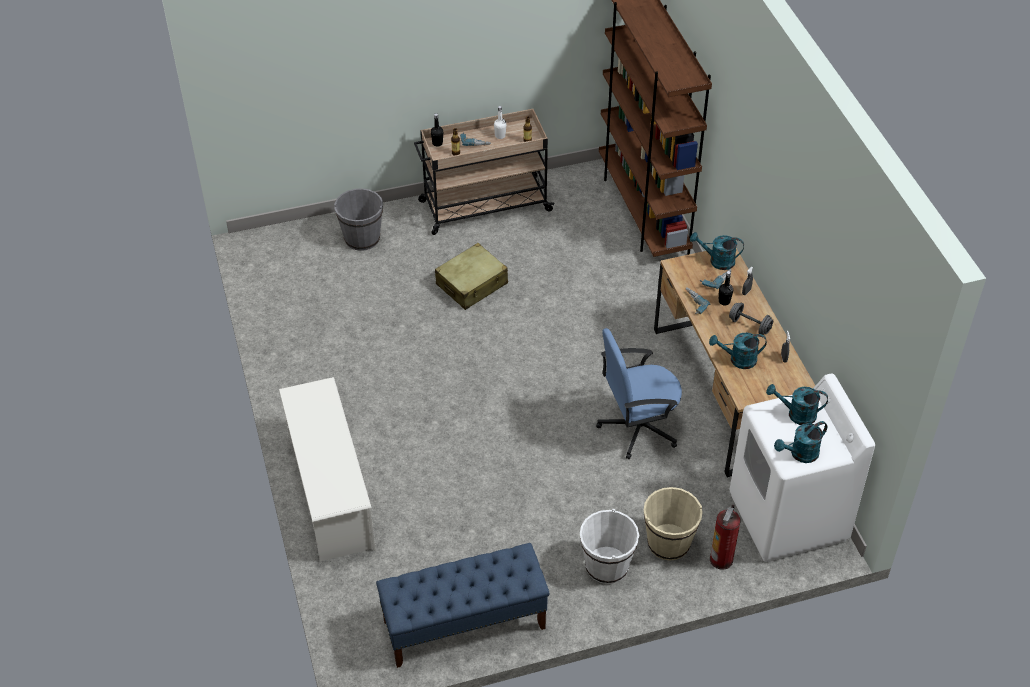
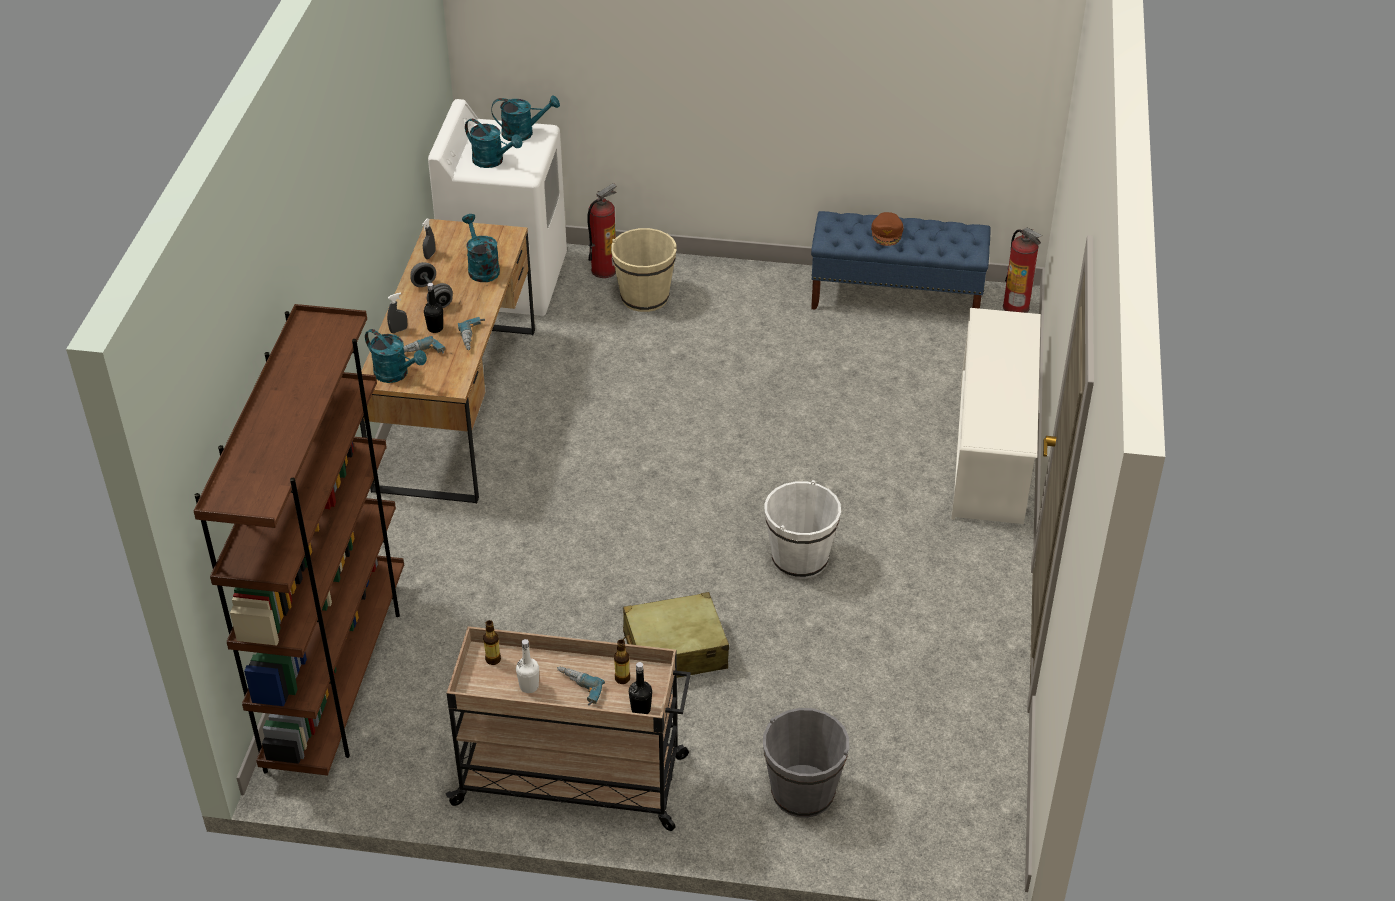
camera: 155 degrees left, 5 degrees down
white bucket [580,509,639,584] -> white bucket moved to [764,480,841,579]
blue office chair [596,328,682,459] -> none
turquoise watering can [709,333,767,369] -> turquoise watering can turned 135 degrees counterclockwise [462,214,500,282]
none -> brown cap [871,212,904,246]
none -> fire extinguisher [1003,228,1042,313]

